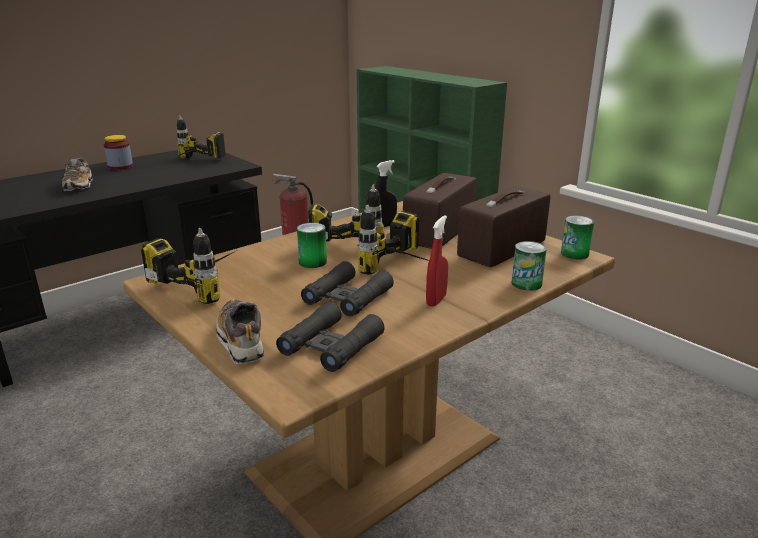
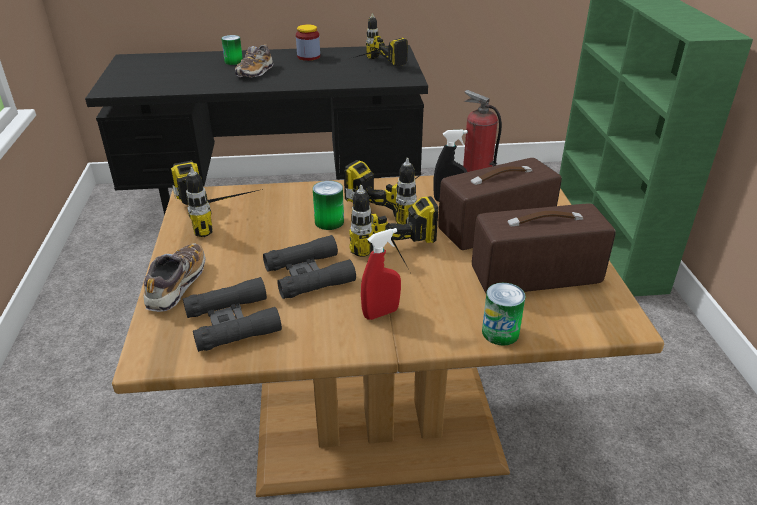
camera: 35 degrees right, 10 degrees up
can [561,215,594,259] -> can moved to [221,35,243,65]

